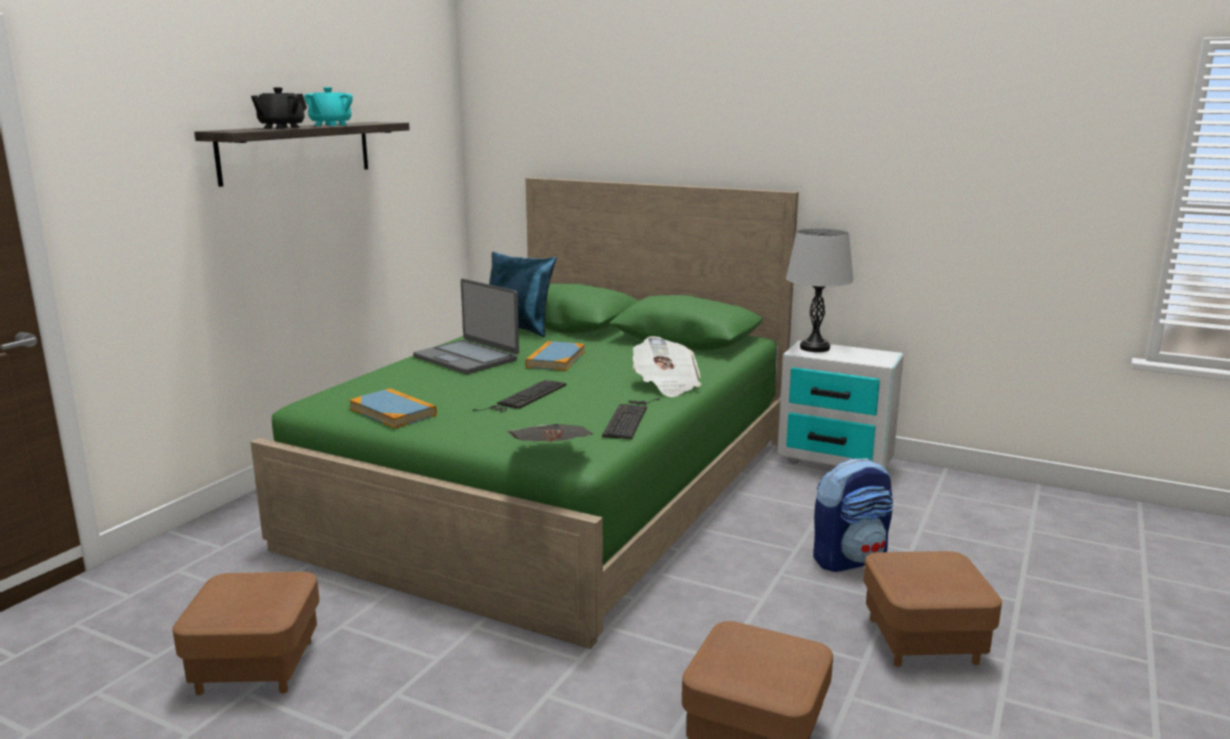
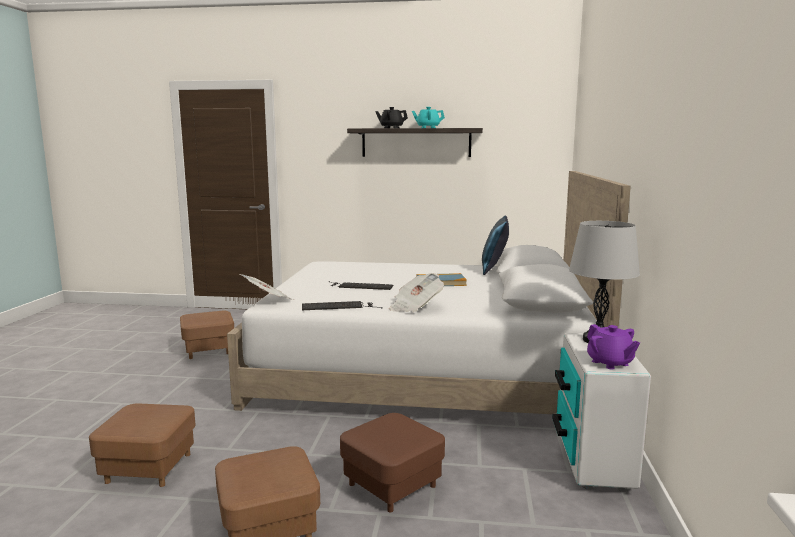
camera: 70 degrees right, 5 degrees down
green bed [250,178,799,649] -> white bed [227,171,631,414]
book [349,388,437,428] -> none
laptop [413,279,519,374] -> none
backpack [813,458,893,572] -> brown ottoman [340,413,445,513]
none -> purple teapot [587,324,640,369]

